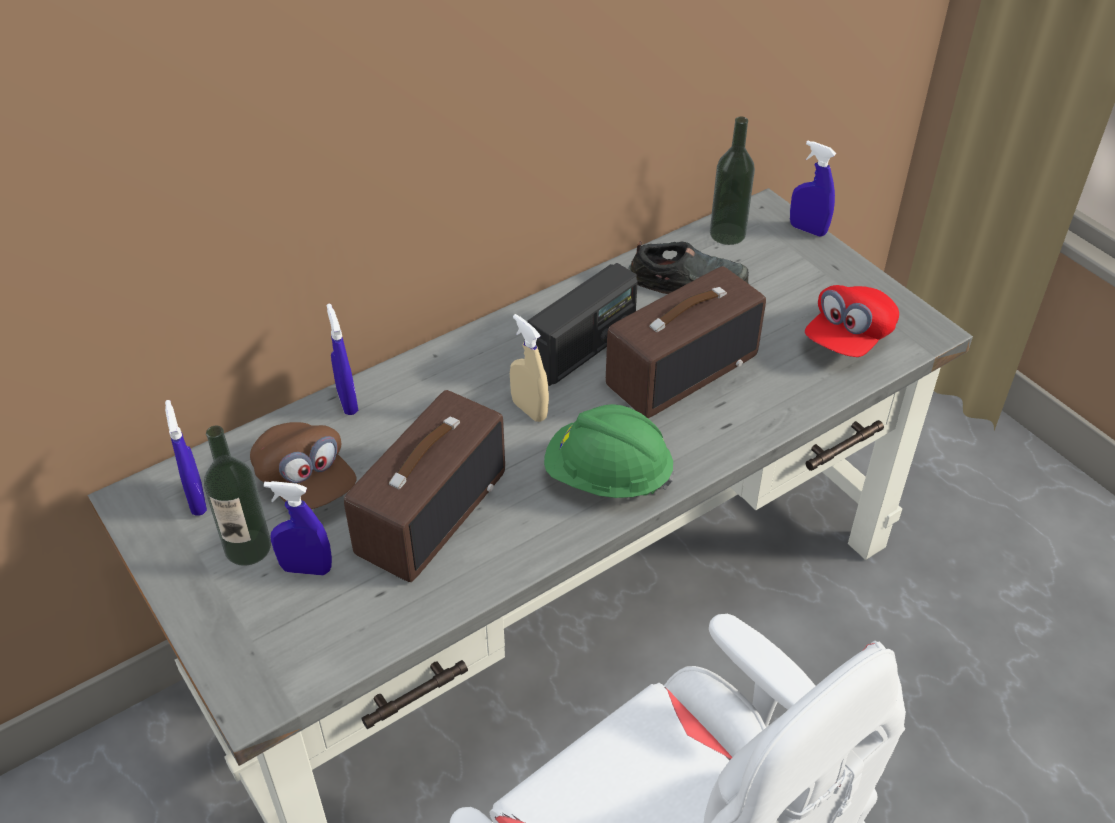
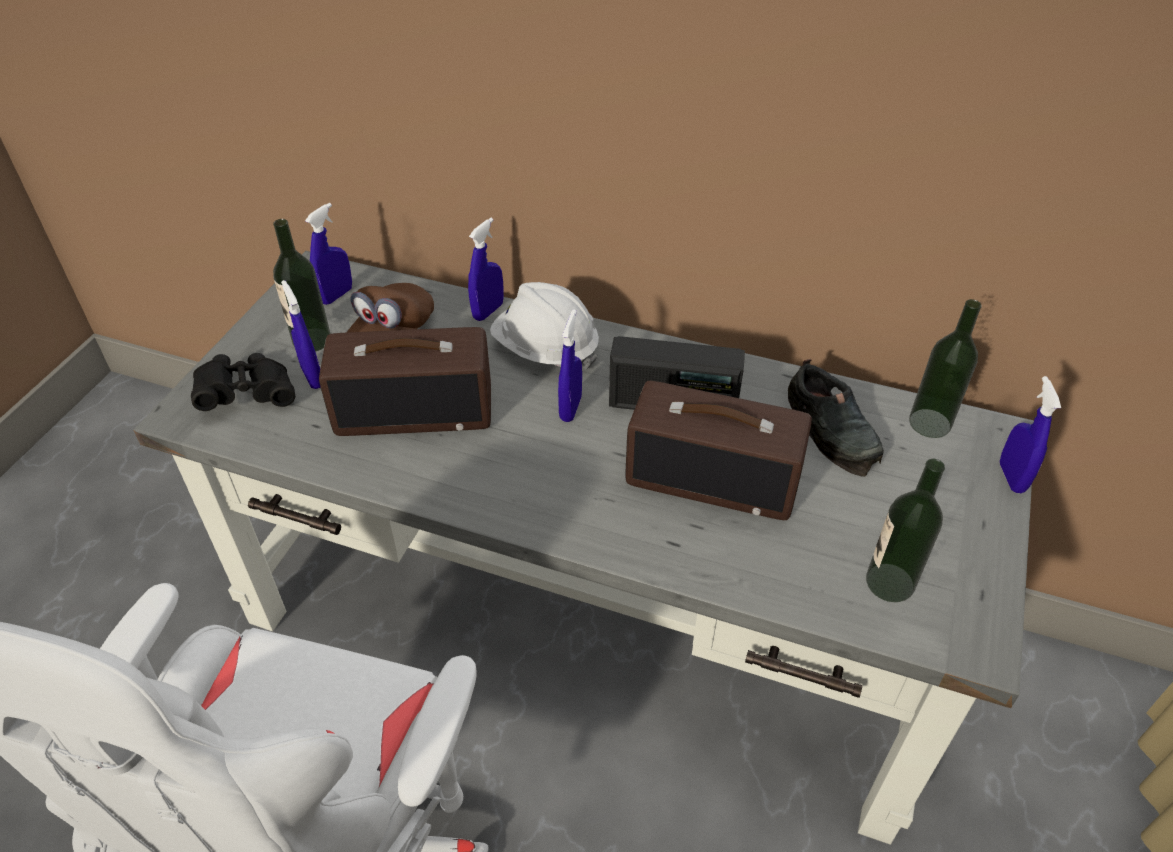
camera: 55 degrees right, 0 degrees up
beige spray bottle [510,314,549,422] -> blue spray bottle [558,309,582,422]
green hard hat [544,404,675,498] -> none
red cap [805,285,899,357] -> bottle [866,459,945,602]
none -> black binoculars [191,353,295,411]
none -> white hard hat [490,282,599,369]

